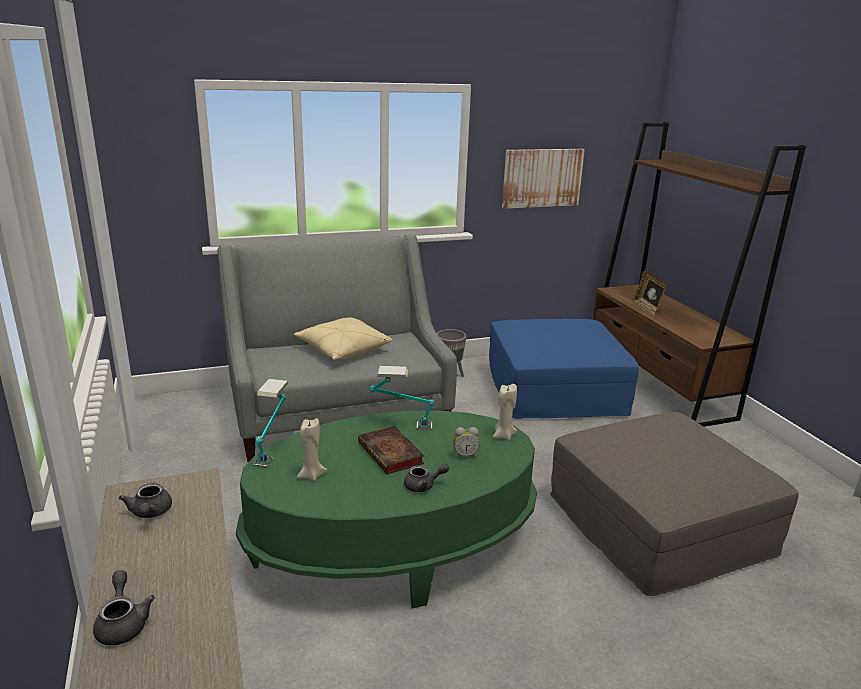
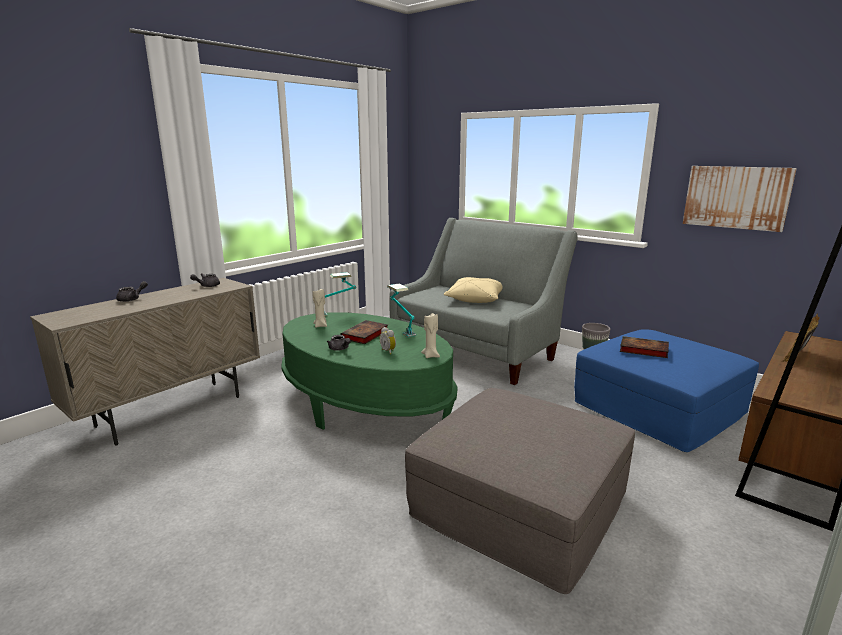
camera: 60 degrees right, 5 degrees down
none -> book [620,336,669,358]

